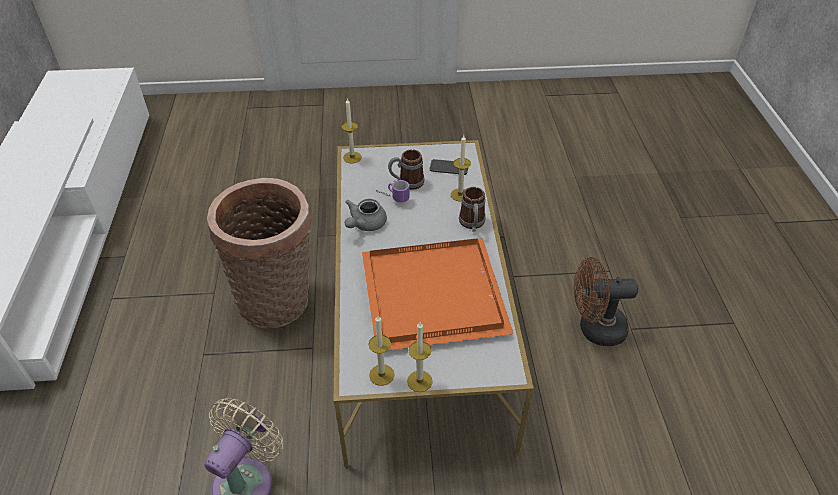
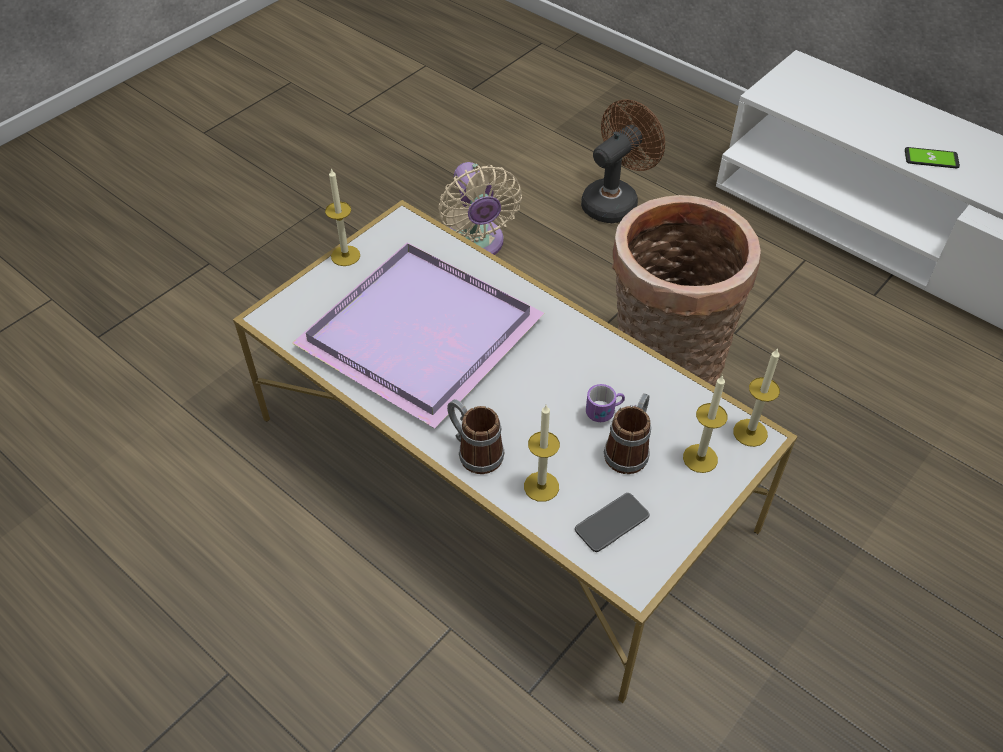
camera: 135 degrees right, 5 degrees up
grey teapot [345,199,387,231] -> none
orange tray [362,238,514,350] -> purple tray [292,242,545,428]
candle [368,316,395,386] -> candle moved to [683,375,727,473]
brown fan [574,257,638,346] -> brown fan moved to [581,99,665,223]
none -> phone [905,147,960,168]

